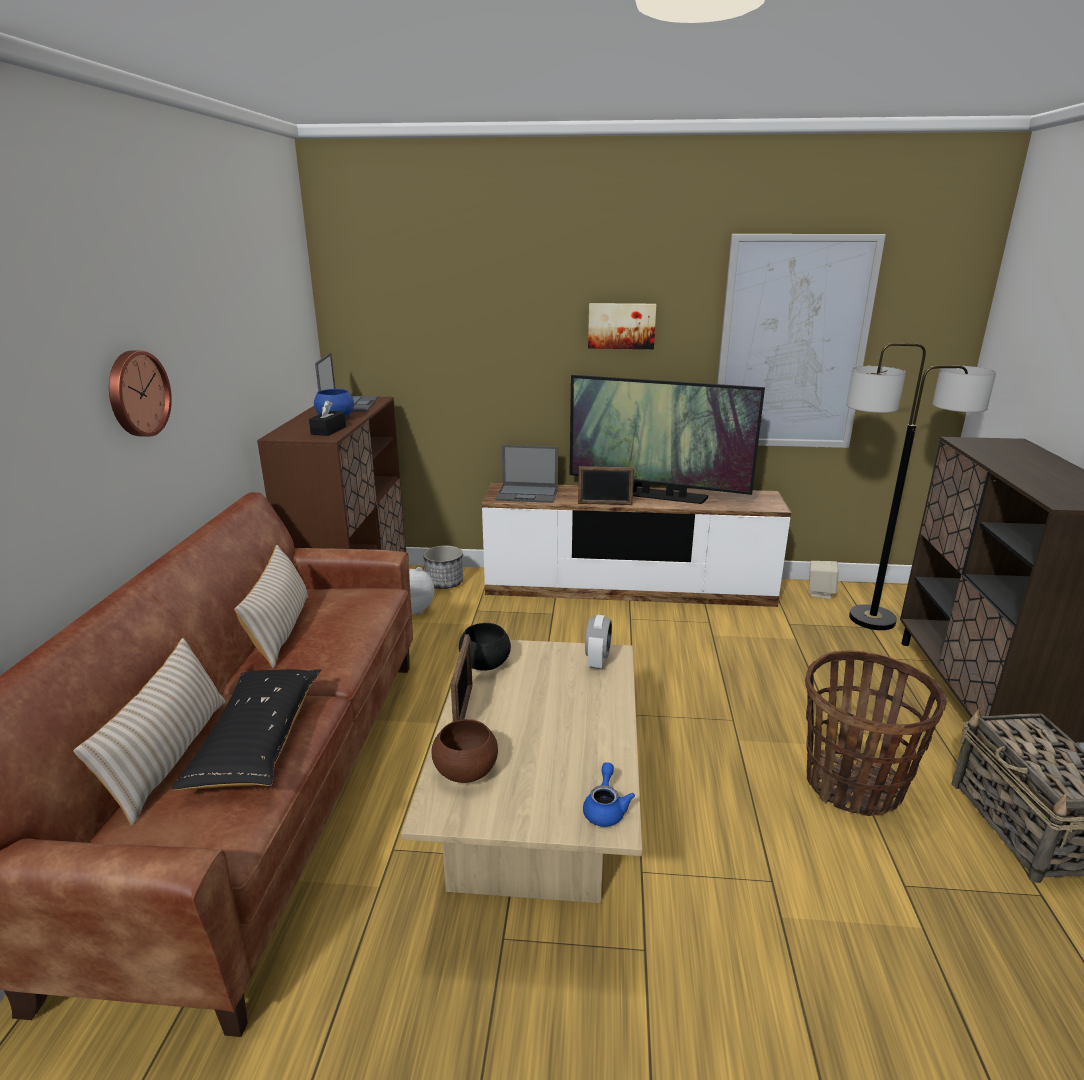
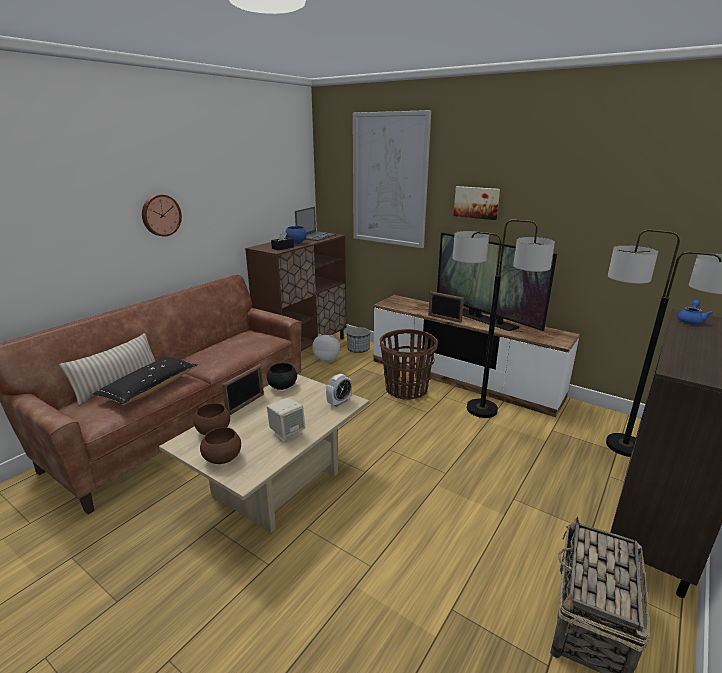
camera: 30 degrees right, 0 degrees up
beige pillow [234,545,308,668] -> none
laptop [495,445,558,503] -> none
blue teapot [583,762,635,827] -> blue teapot moved to [677,300,713,324]
picture [717,234,886,448] -> picture moved to [353,110,431,248]
basket [805,651,947,816] -> basket moved to [380,329,438,399]
beige speaker [809,561,839,599] -> beige speaker moved to [267,397,305,442]
none -> brown bowl [200,427,241,464]
none -> floor lamp [453,219,555,418]

